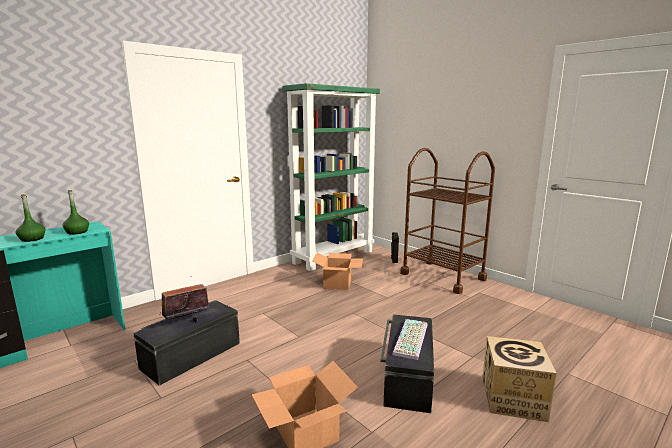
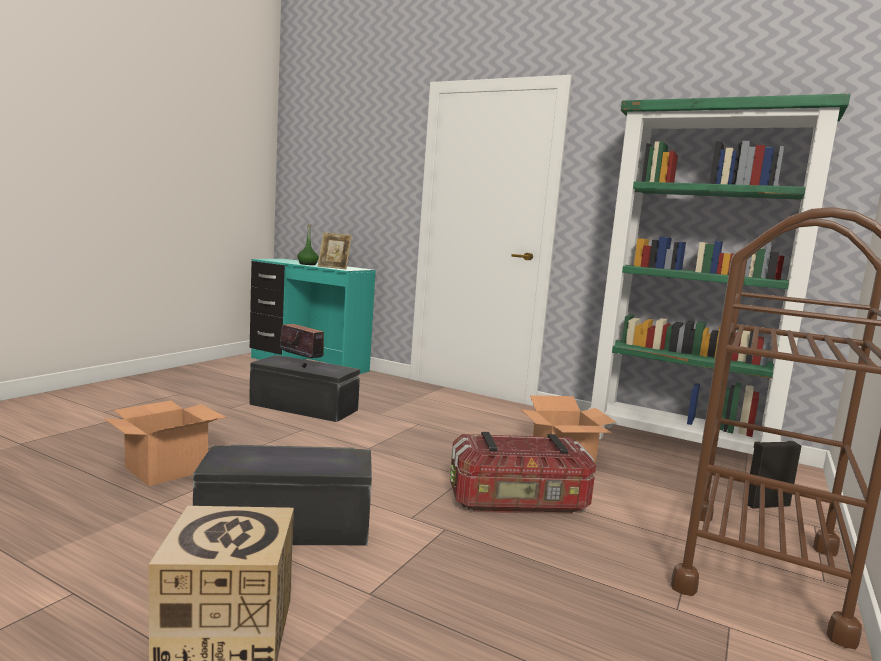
camera: 70 degrees right, 5 degrees down
green bottle [62,190,89,235] -> picture frame [318,232,352,269]
keyboard [392,319,428,360] -> none
none -> storage box [450,432,596,514]

